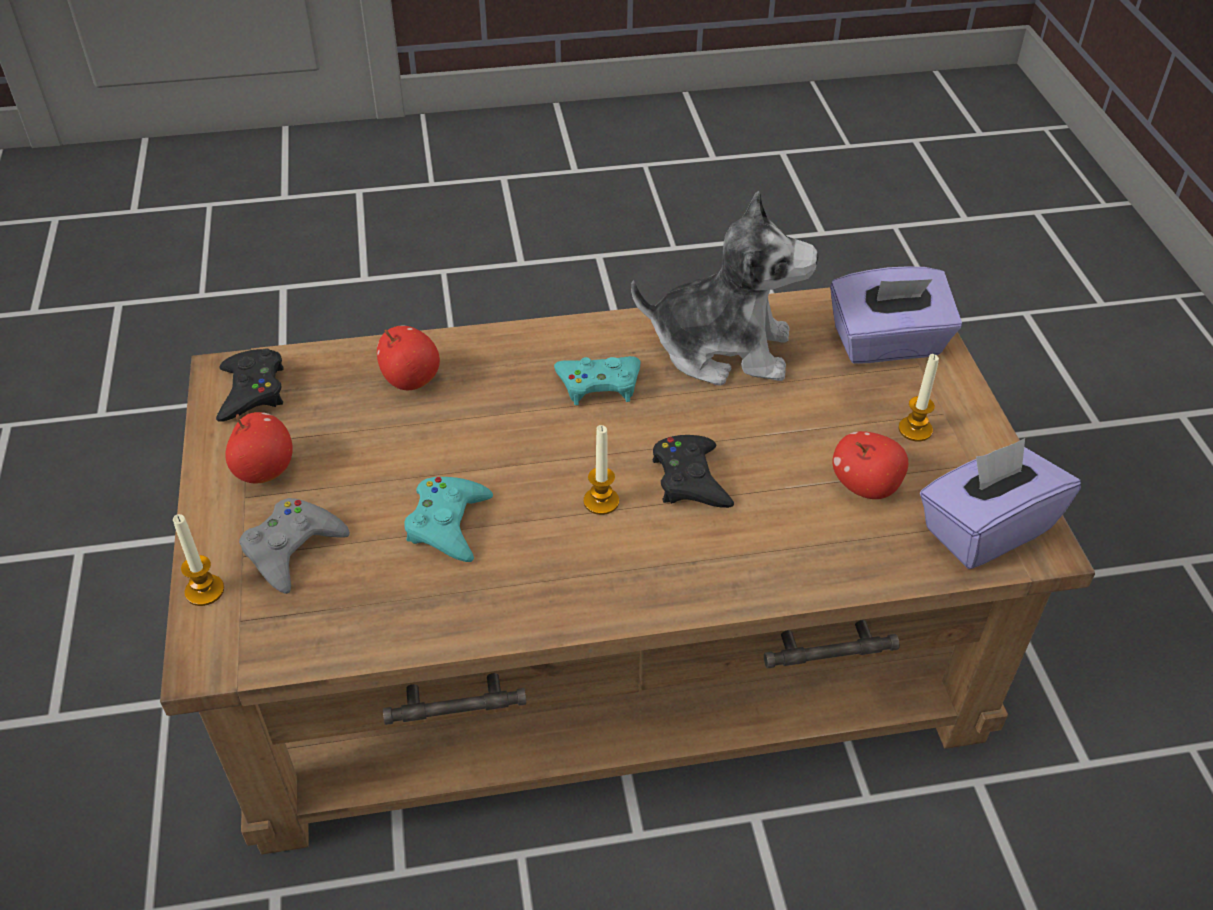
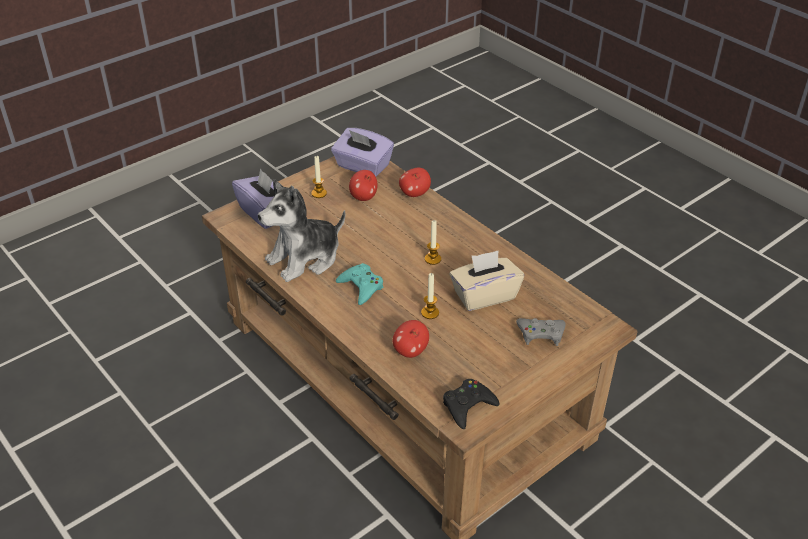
camera: 120 degrees left, 5 degrees down
candle [173,514,224,606] -> candle moved to [421,273,439,319]
apple [225,412,293,483] -> apple moved to [399,168,431,197]
turquoise game controller [404,477,493,562] -> beige tissue box [449,251,524,311]
plush toy [631,191,818,386] -> plush toy turned 105 degrees counterclockwise [258,179,345,282]
black game controller [652,435,734,508] -> none

